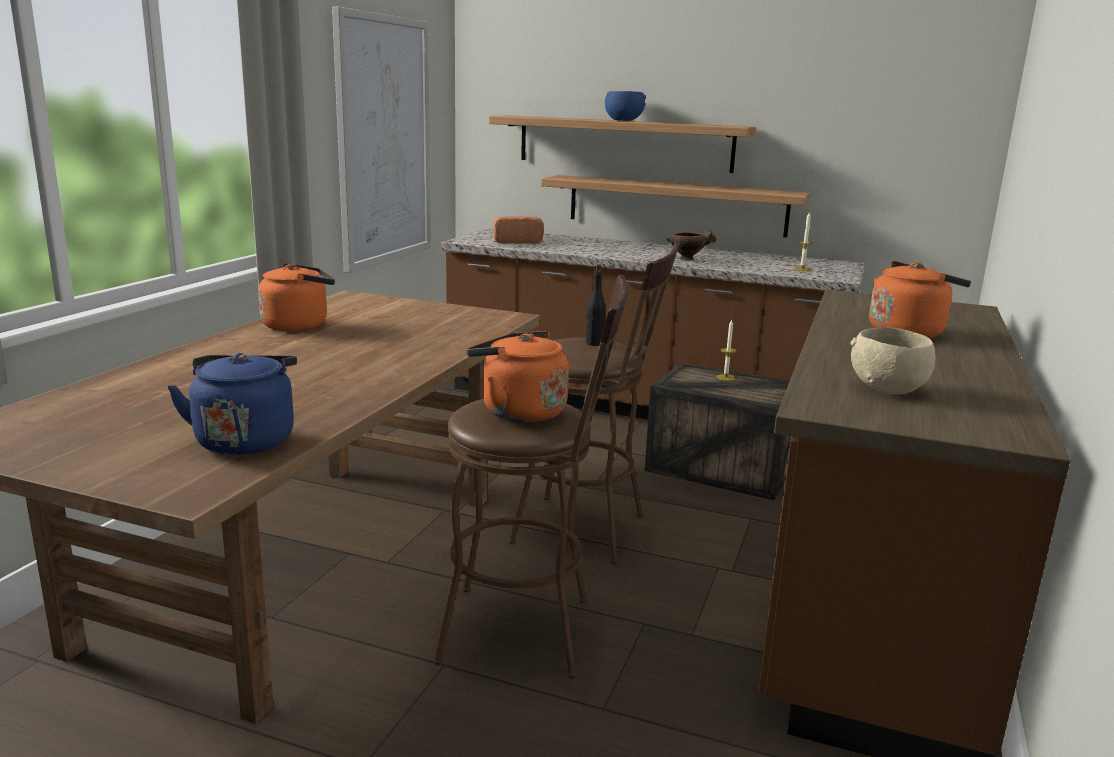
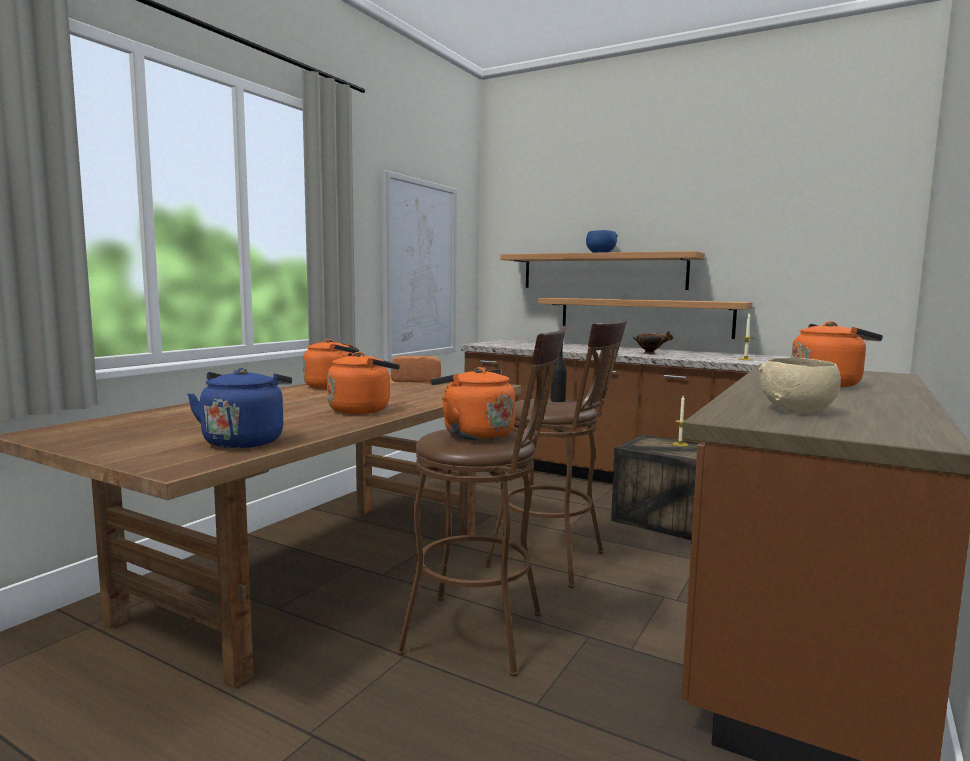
camera: 10 degrees right, 10 degrees down
bread [494,216,544,243] -> bread moved to [391,356,441,383]
none -> orange kettle [327,352,400,414]

